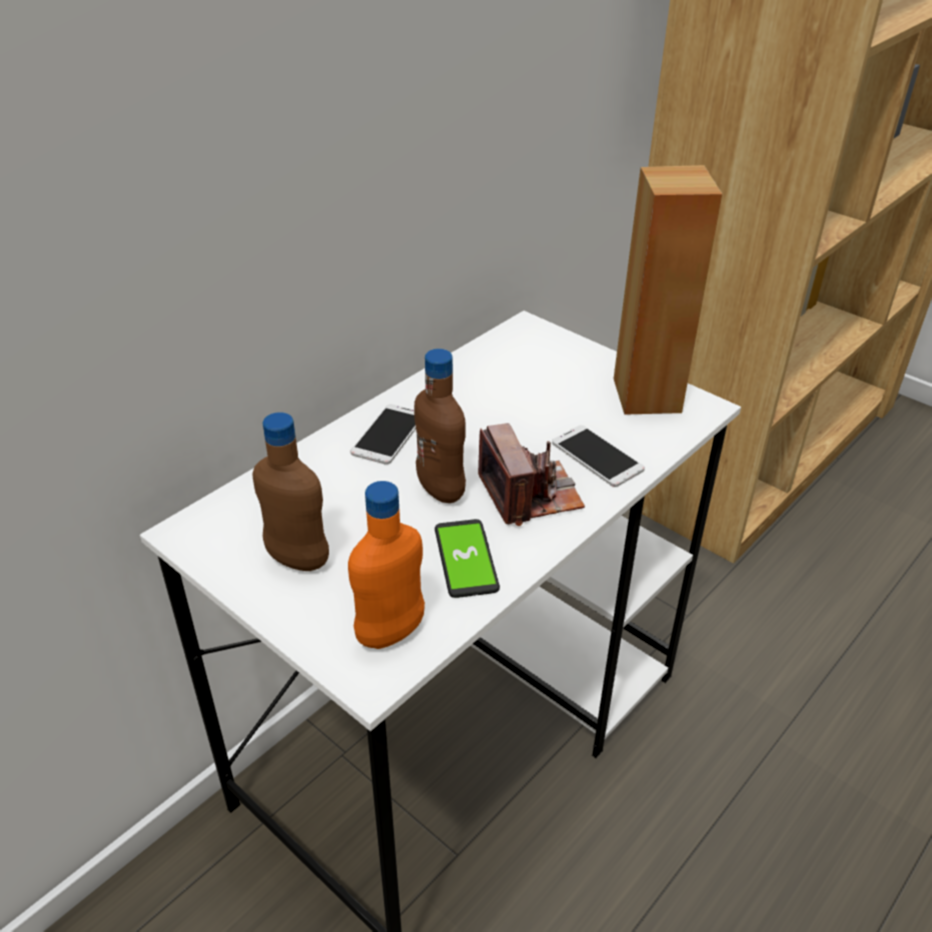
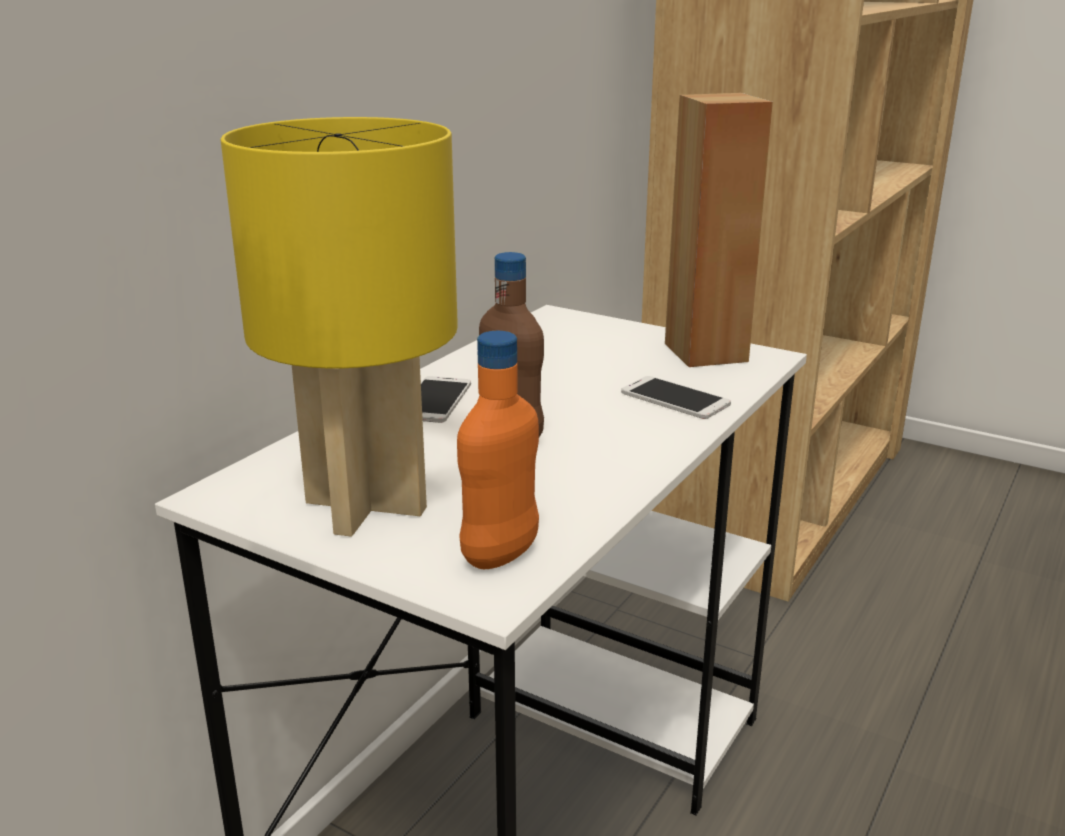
camera: 10 degrees left, 15 degrees down
brown bottle [252,412,329,571] -> yellow table lamp [221,117,458,537]
phone [435,519,500,598] -> none
camera [478,423,585,526] -> none

